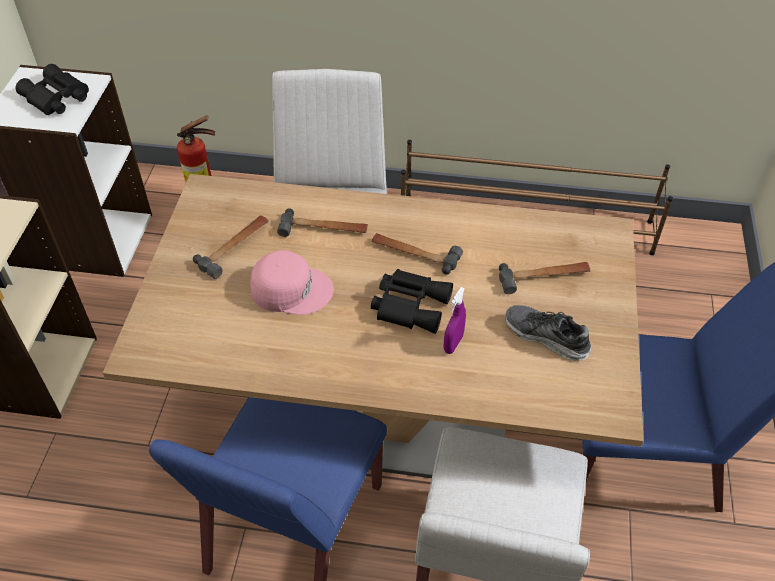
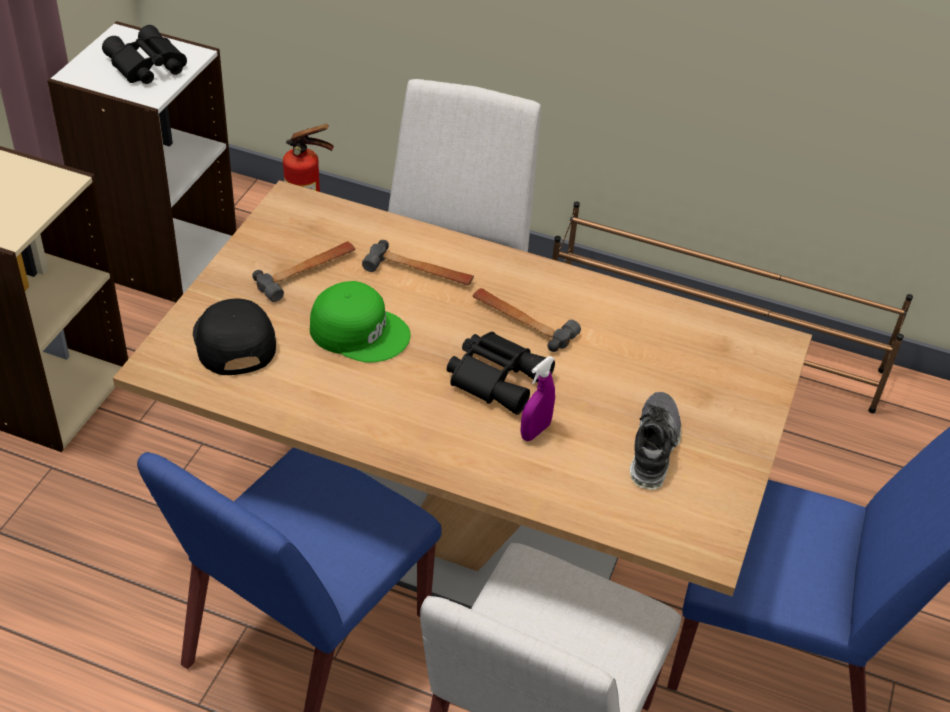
camera: 10 degrees right, 5 degrees down
pink cap [250,250,333,315] -> green cap [310,281,411,363]
hammer [499,262,590,294] -> none
shoe [505,305,591,361] -> shoe turned 60 degrees clockwise [630,392,681,489]
none -> black cap [193,299,276,375]

